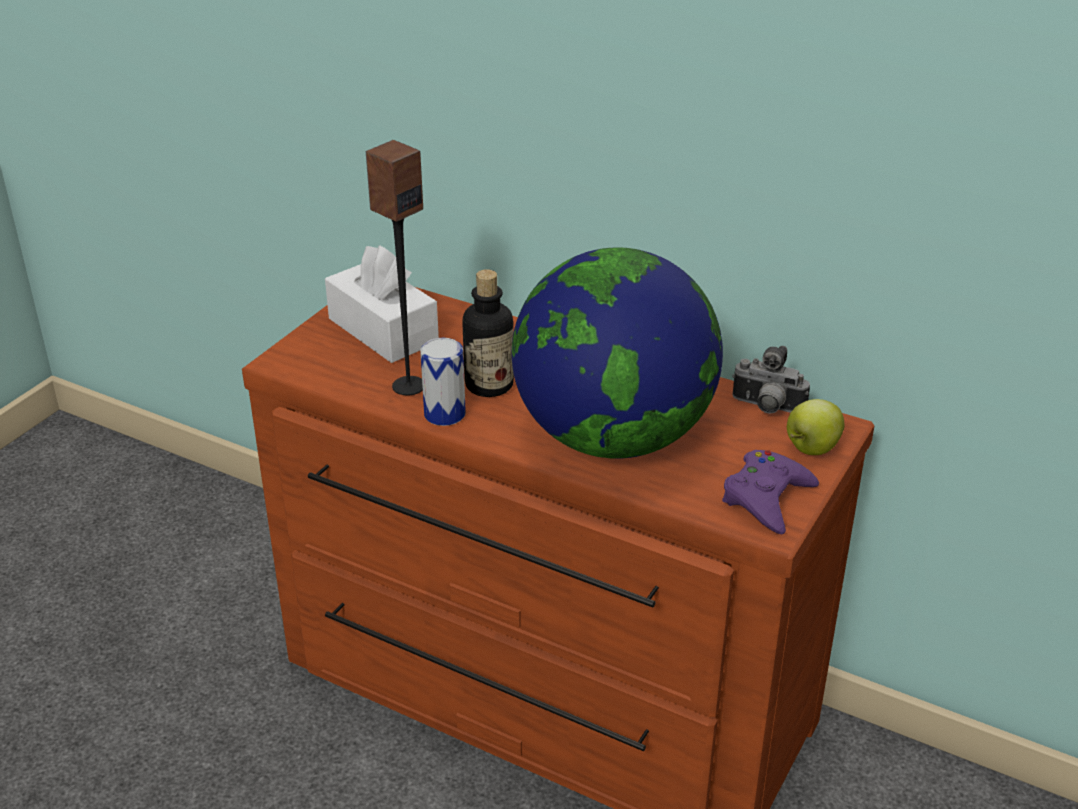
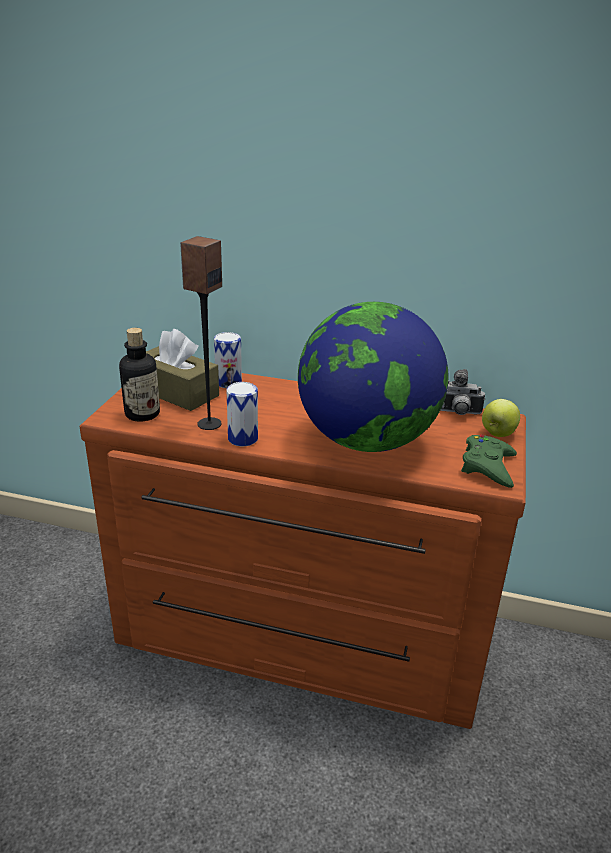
camera: 15 degrees left, 5 degrees down
white tissue box [325,245,439,363] -> brown tissue box [146,329,219,411]
bottle [462,269,514,397] -> bottle moved to [119,328,160,422]
purple game controller [722,450,819,535] -> green game controller [461,434,517,488]
none -> can [214,332,242,388]

